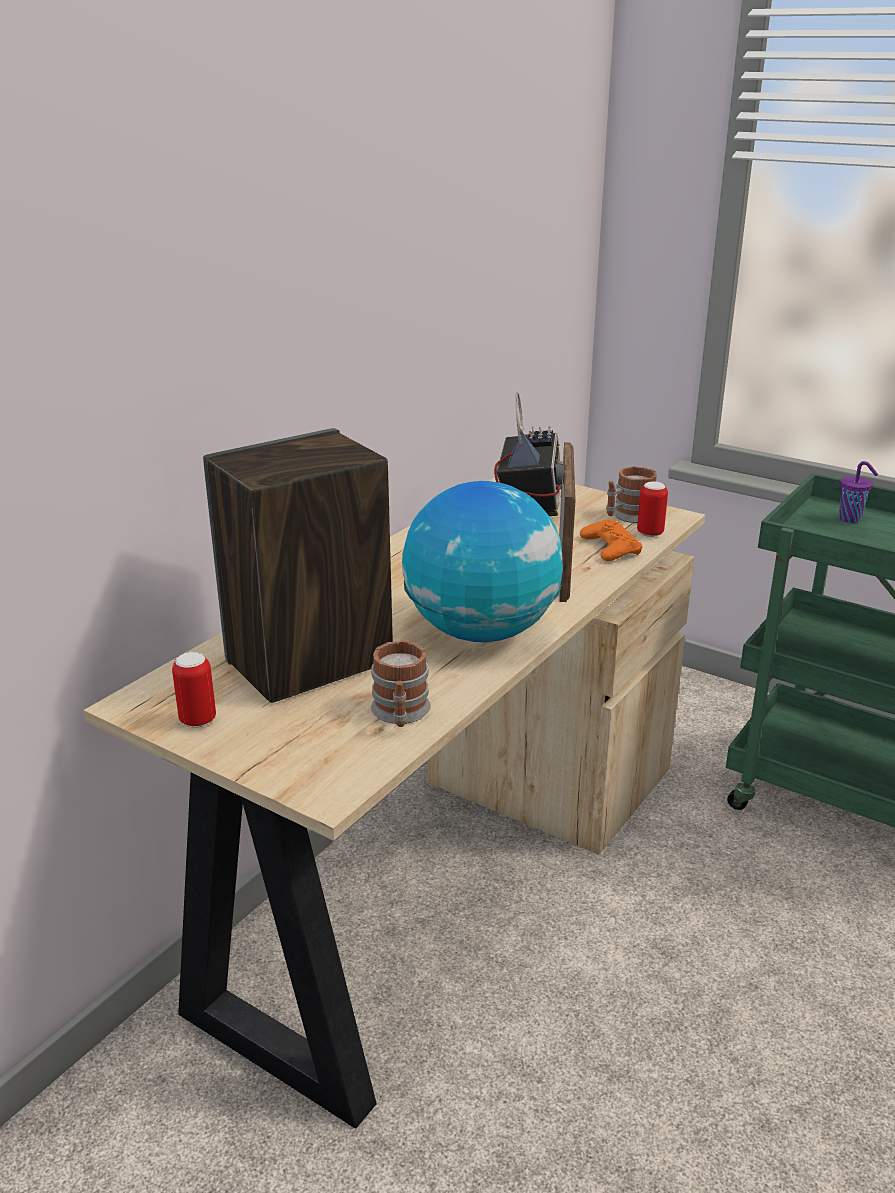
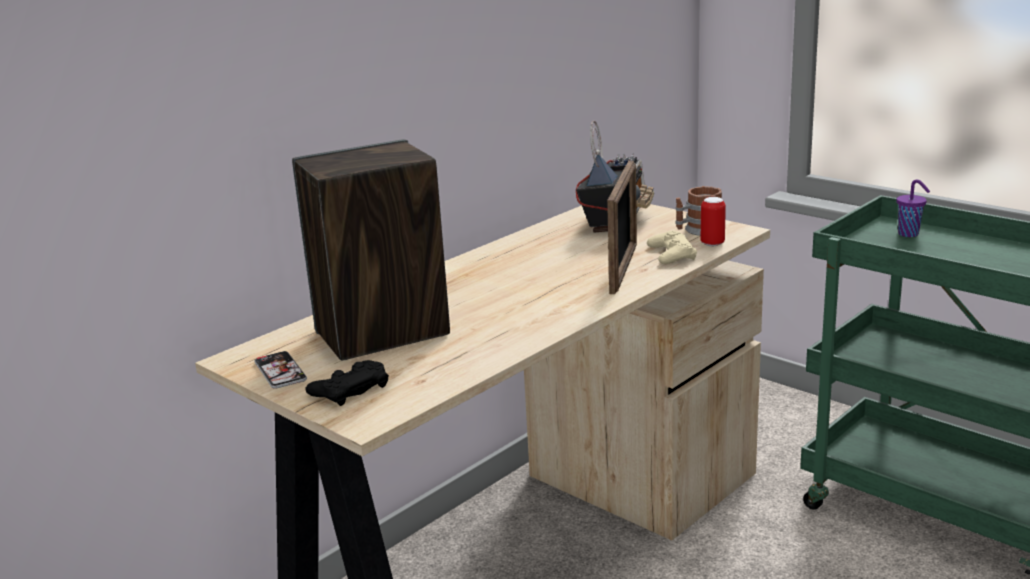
camera: 10 degrees right, 5 degrees down
can [172,652,216,728] -> phone [254,351,307,389]
mug [371,640,431,727] -> none
globe [402,481,563,642] -> none
orange game controller [580,520,642,561] -> beige game controller [647,231,697,264]
none -> black game controller [305,360,389,406]

